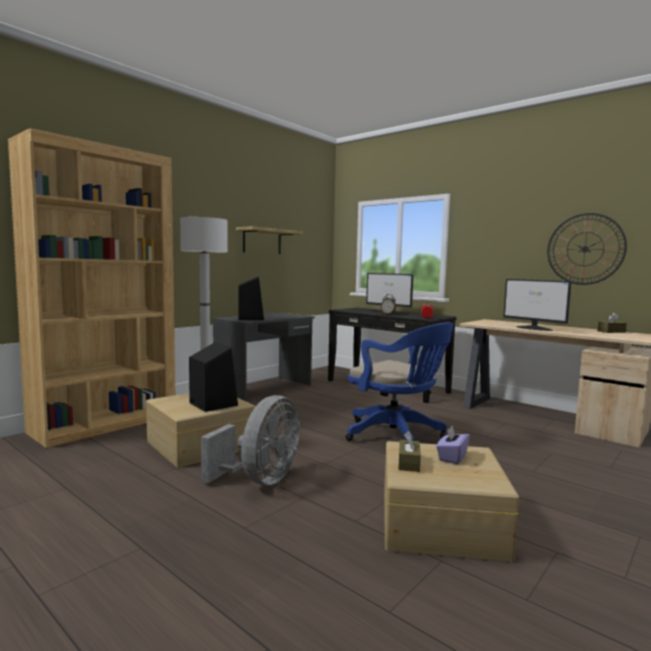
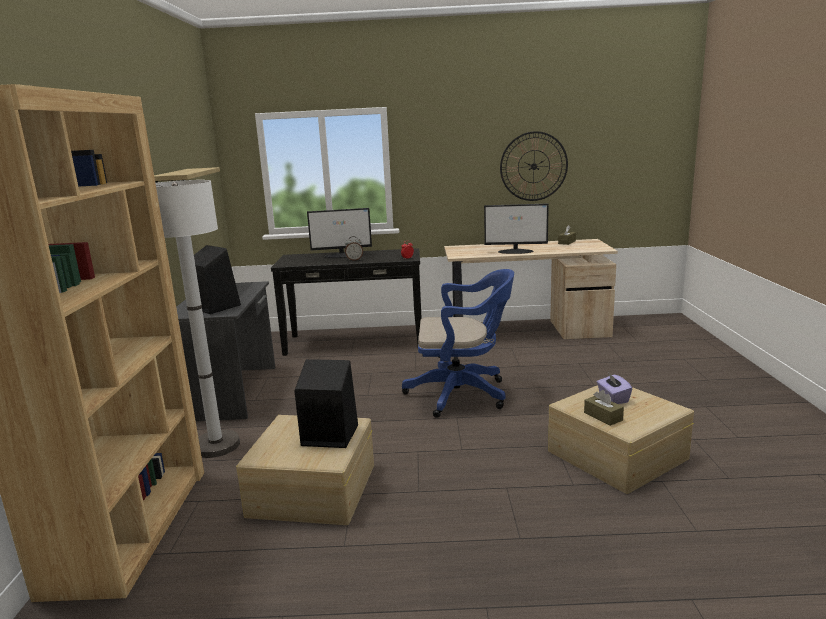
camera: 40 degrees left, 10 degrees up
grey fan [201,395,300,485] -> none

